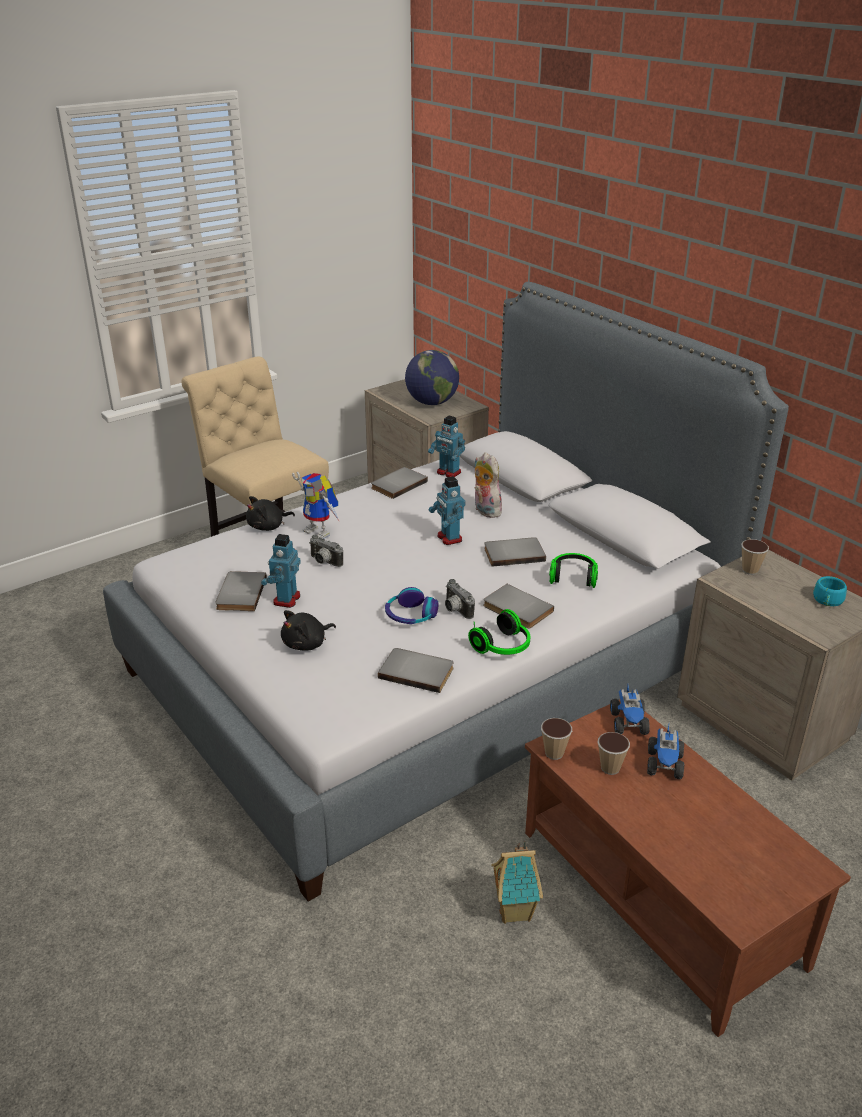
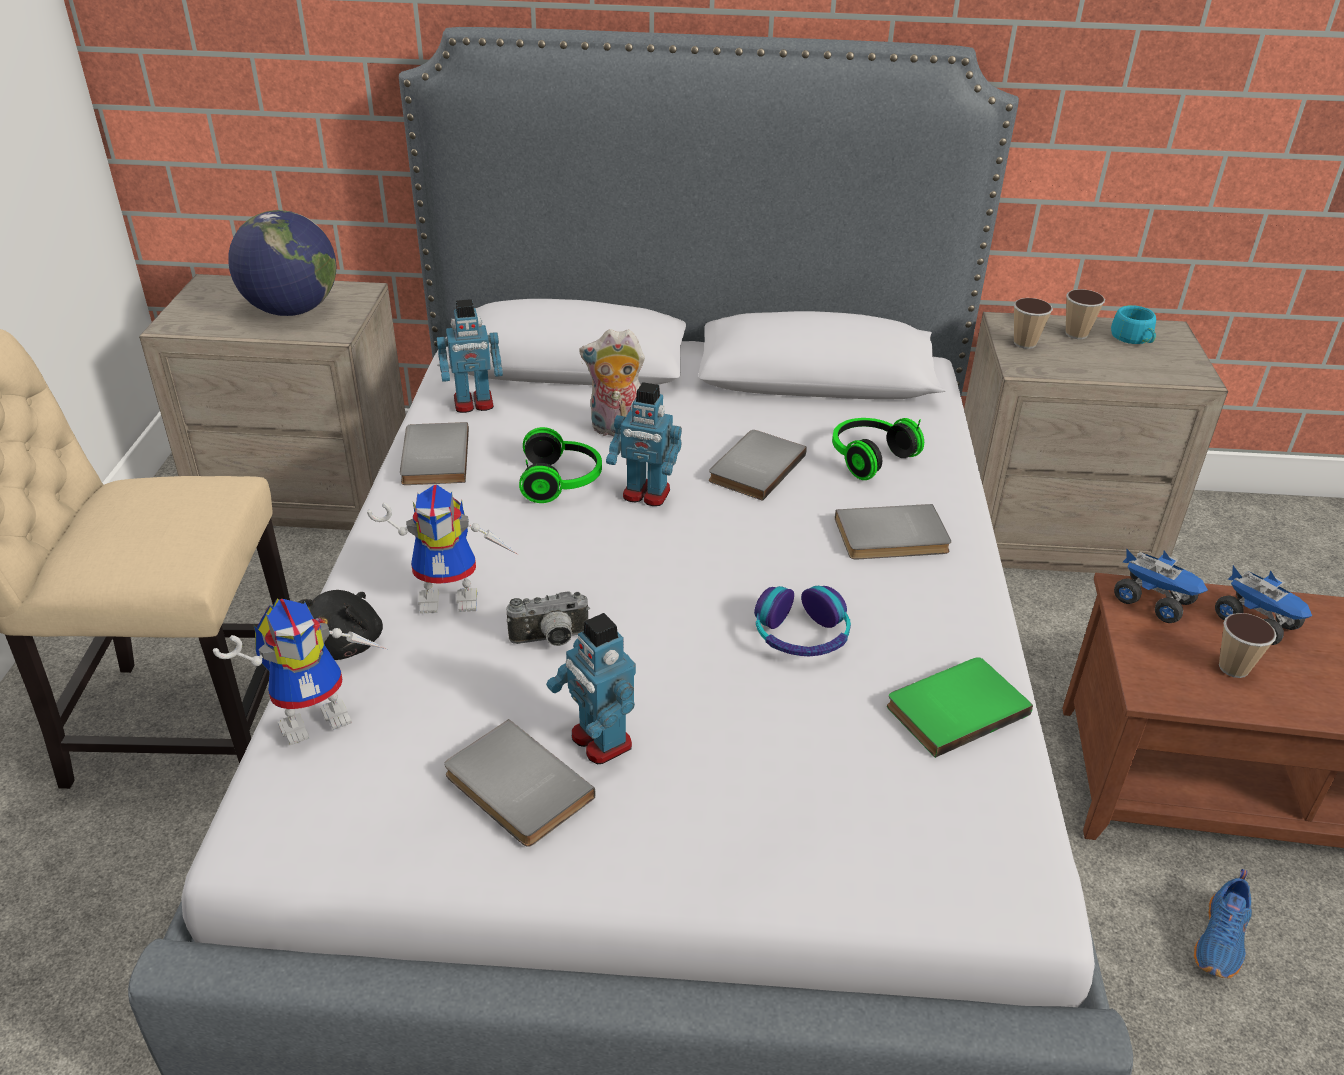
camera: 50 degrees left, 5 degrees up
black plush toy [281,610,336,650] -> none
grey book [378,648,454,693] -> green book [887,657,1033,758]
camera [445,579,475,619] -> none
headphones [468,609,530,655] -> headphones moved to [519,427,602,503]
toy house [492,841,543,924] -> blue shoe [1194,869,1252,978]
cup [541,718,572,760] -> cup moved to [1066,289,1105,339]
none -> toy robot [213,598,387,745]

